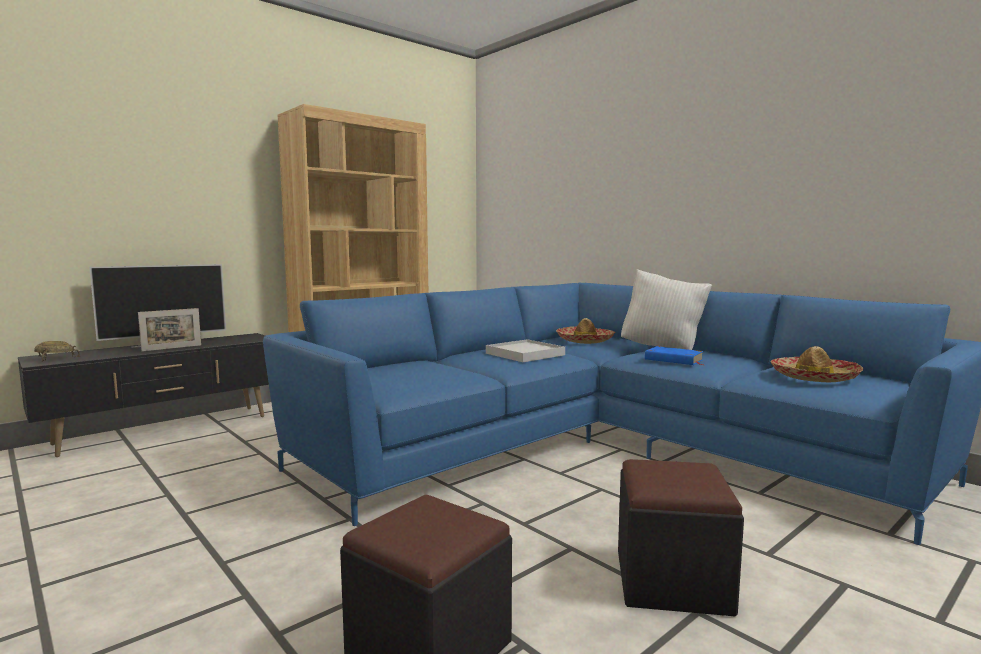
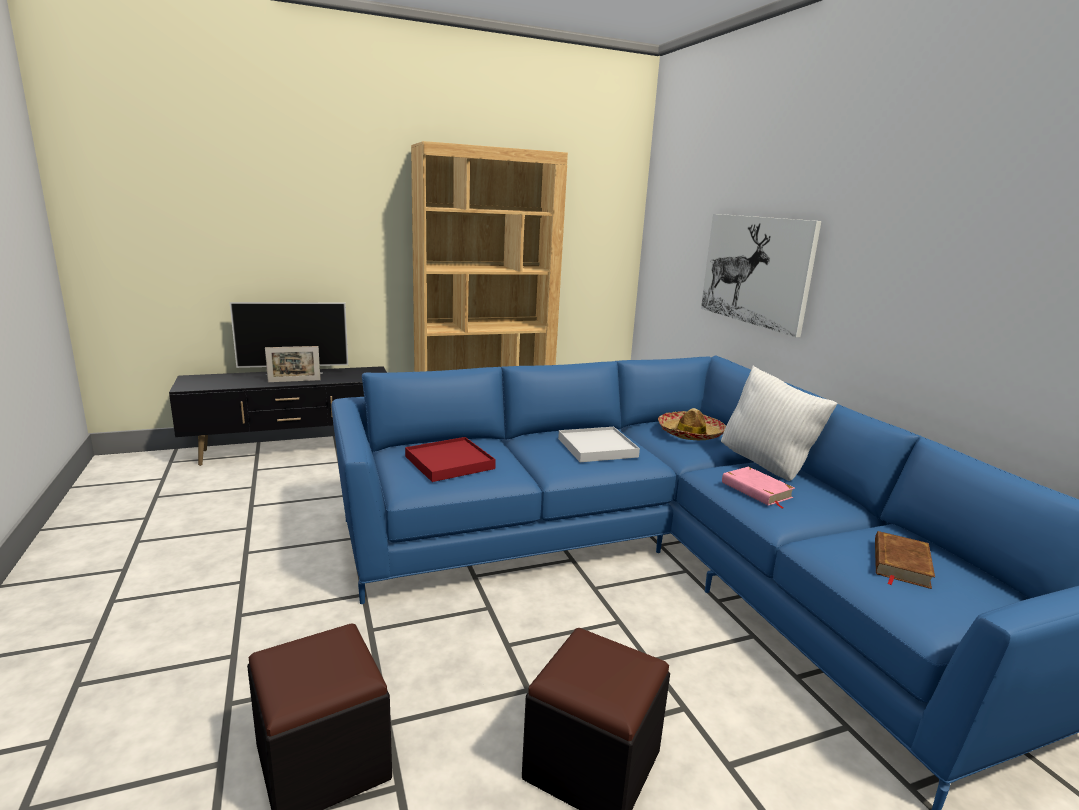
camera: 20 degrees right, 10 degrees up
beige bowl [34,341,80,362] -> none
blue book [645,346,704,365] -> pink book [722,467,795,509]
hat [770,346,863,382] -> brown book [875,531,935,589]
none -> red tray [405,437,496,482]
none -> picture [701,214,821,337]

